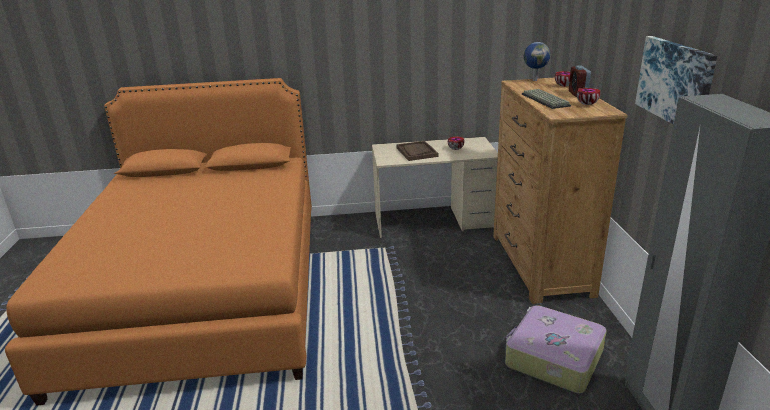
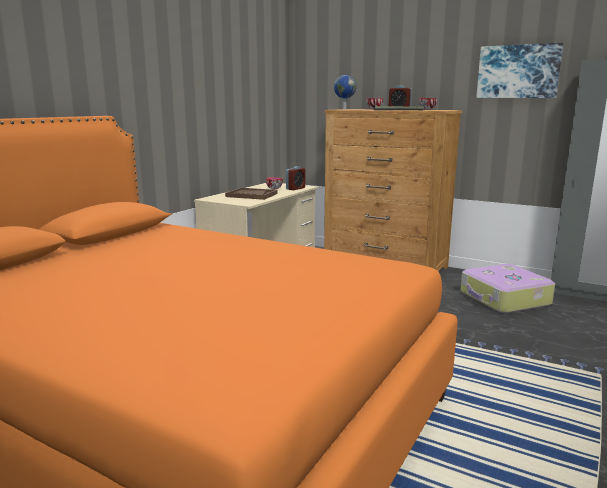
camera: 55 degrees left, 10 degrees down
none -> alarm clock [286,166,305,190]

